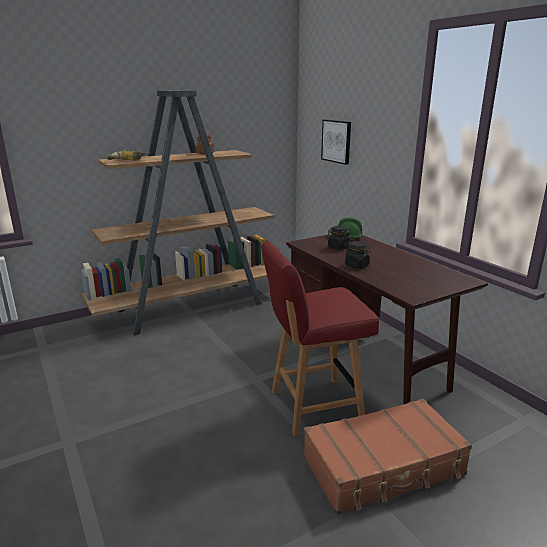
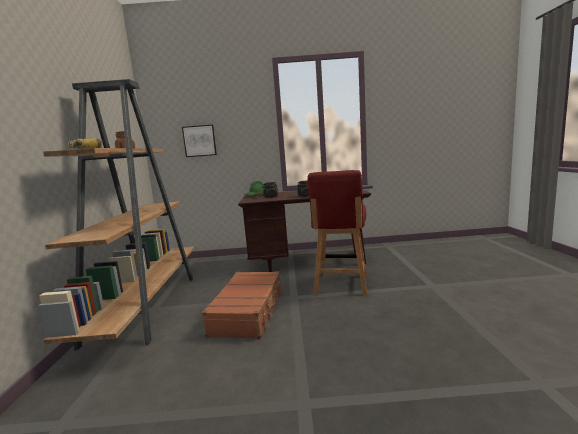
camera: 60 degrees left, 10 degrees down
brown suitcase [303,399,472,515] -> brown suitcase moved to [202,271,284,339]

